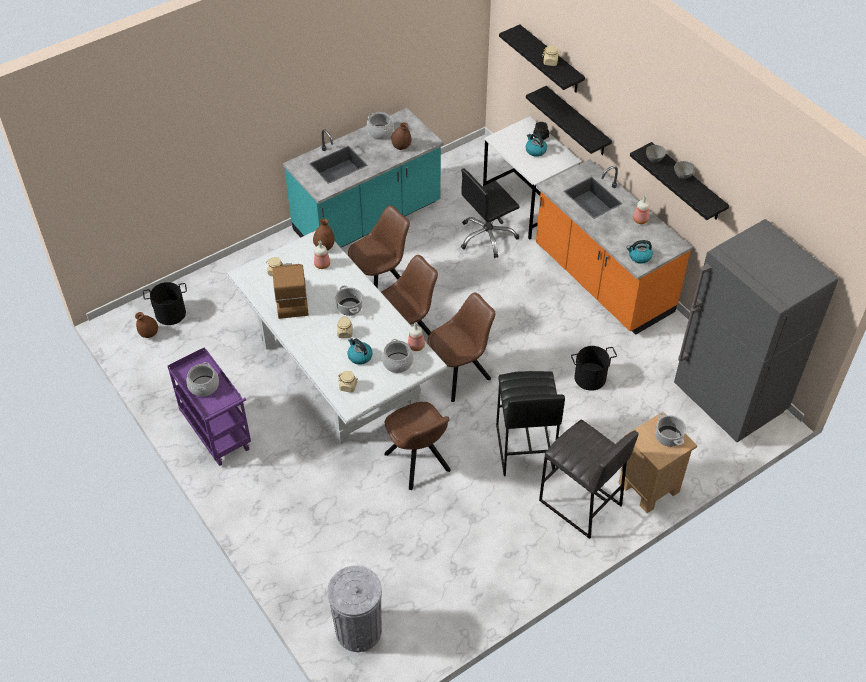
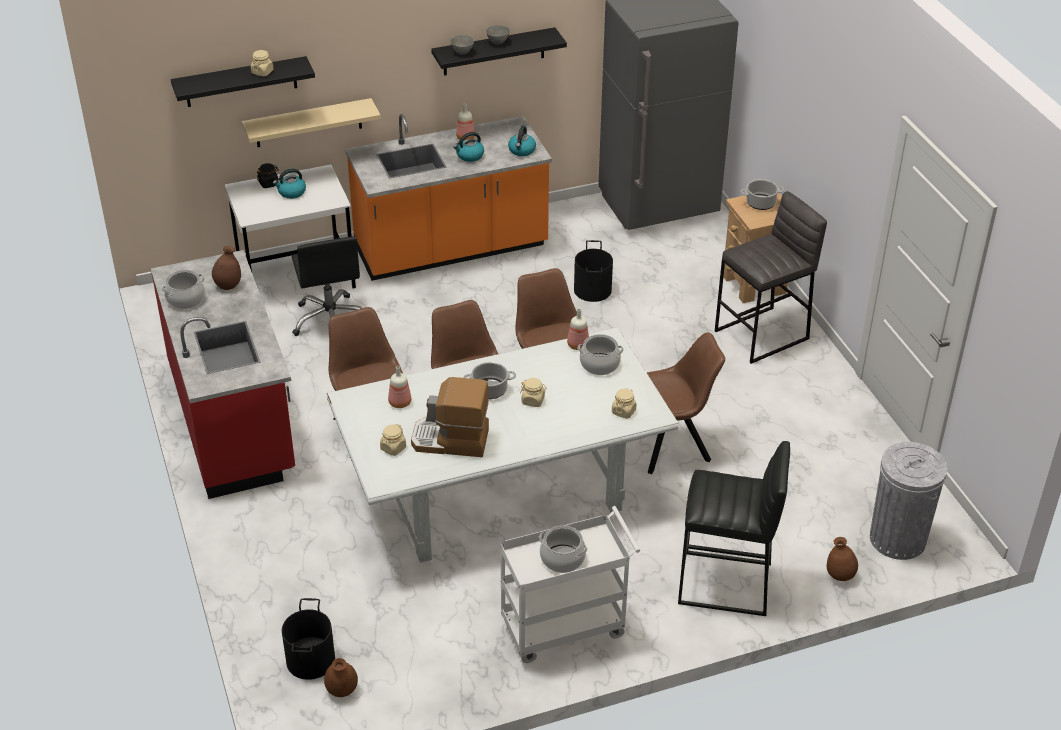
camera: 75 degrees left, 10 degrees down
purple cart [168,348,251,466] -> white cart [500,506,640,663]
turquoise counter [283,108,444,247] -> red counter [151,250,295,499]
brown vase [313,219,335,251] -> brown vase moved to [827,537,858,581]
kettle [347,338,373,365] -> kettle moved to [453,132,484,162]
black stool [496,371,565,476] -> black stool moved to [678,441,790,616]
black shelf [526,86,612,155] -> beige shelf [242,98,381,147]

